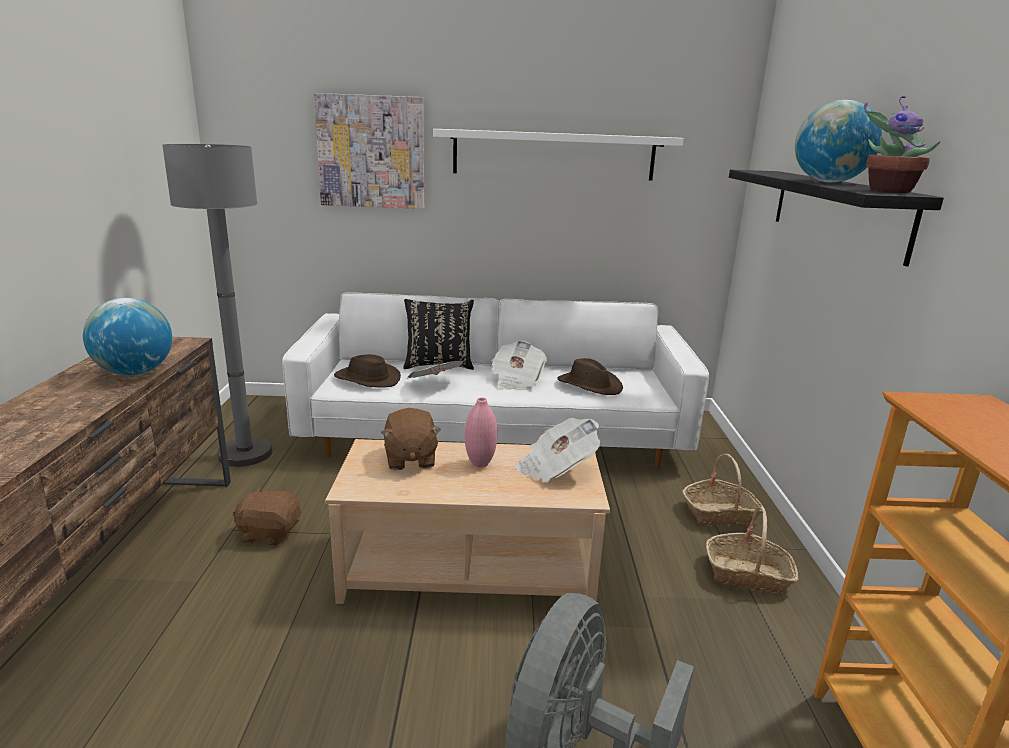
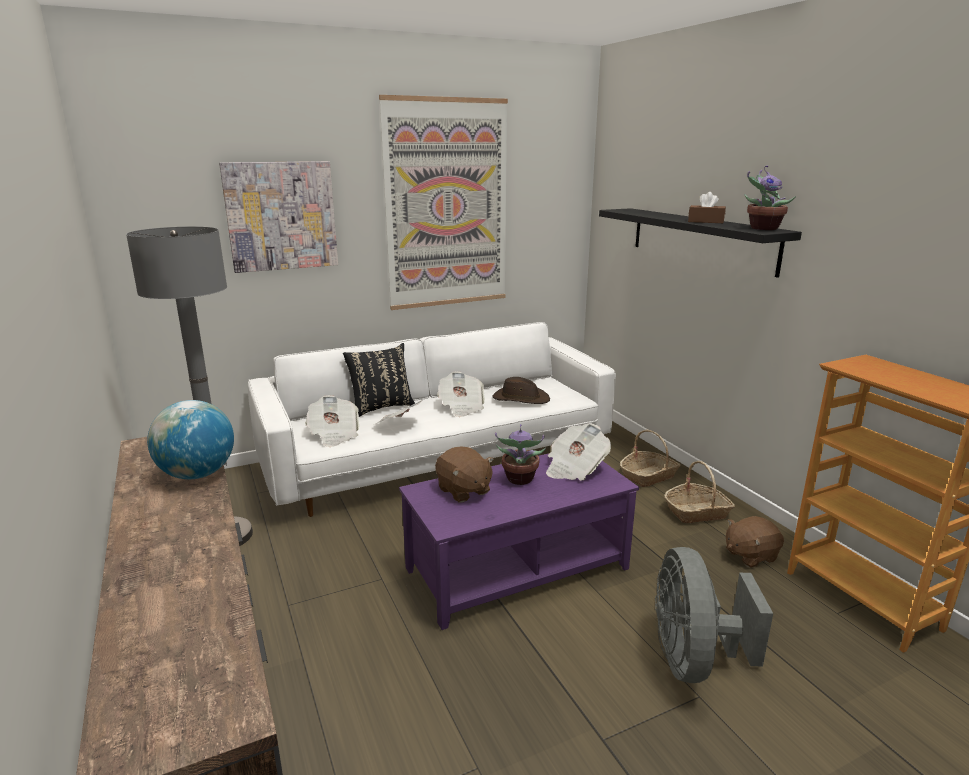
camera: 25 degrees left, 0 degrees up
brown plush toy [233,487,301,546] -> brown plush toy moved to [726,516,784,568]
beige coffee table [325,439,610,604] -> purple coffee table [399,454,639,630]
brown hat [334,354,401,388] -> newspaper [305,395,359,447]
white shelf [433,129,684,181] -> picture [379,95,508,310]
pink vase [465,397,497,468] -> potted plant [495,424,546,485]
globe [795,100,882,183] -> brown tissue box [688,192,726,223]

